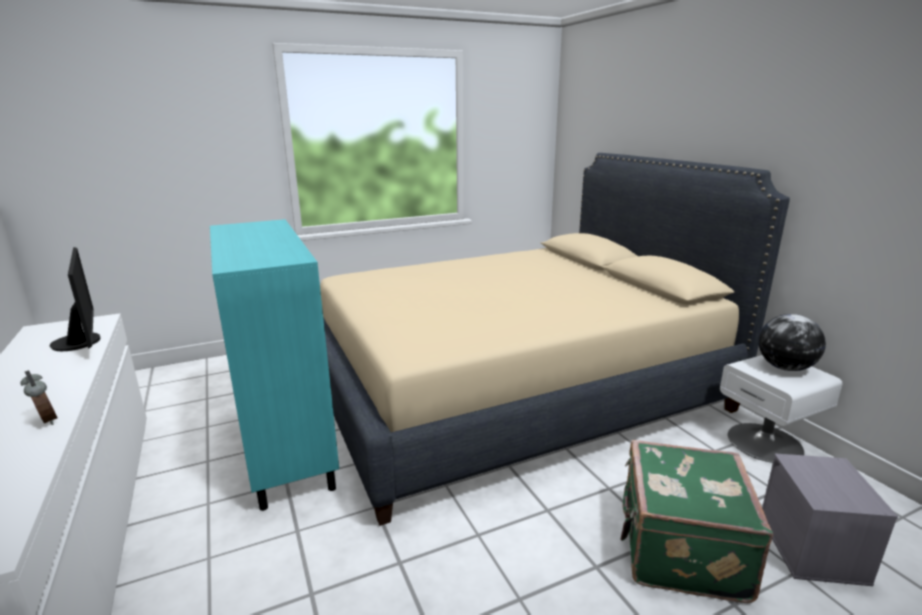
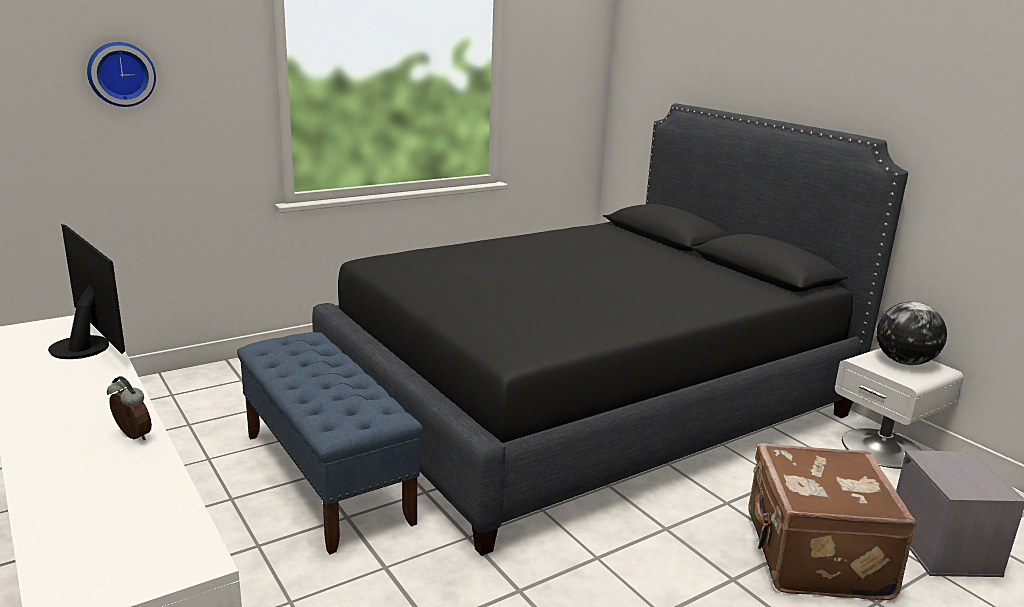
camera: 10 degrees left, 0 degrees up
turquoise cabinet [210,219,339,511] -> blue bench [237,332,423,555]
beige bed [320,153,790,526] -> black bed [312,103,908,556]
green suitcase [620,440,773,603] -> brown suitcase [748,443,917,600]
none -> wall clock [87,42,156,107]

